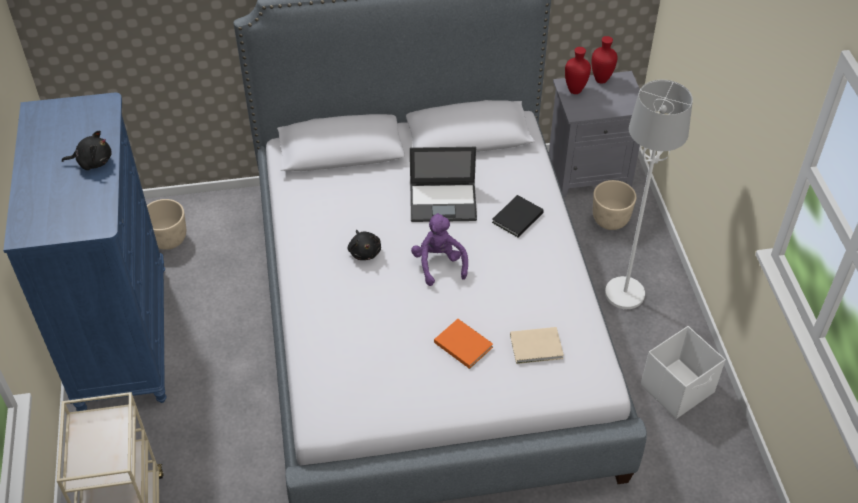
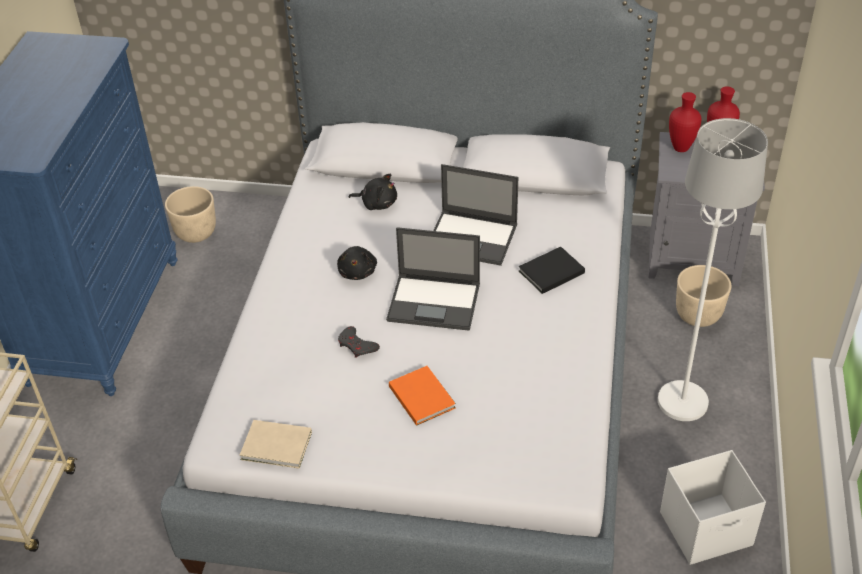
camera: 20 degrees right, 5 degrees down
black plush toy [62,130,112,170] -> black plush toy moved to [349,174,397,210]
purple plush toy [411,213,468,286] -> laptop [386,227,480,331]
beige book [510,327,564,364] -> beige book moved to [240,420,312,468]
none -> grey game controller [338,326,380,358]

